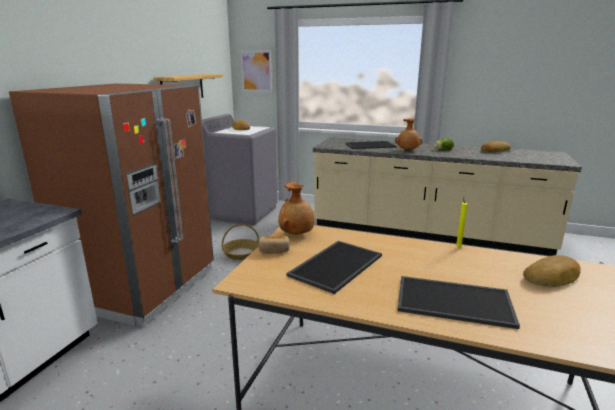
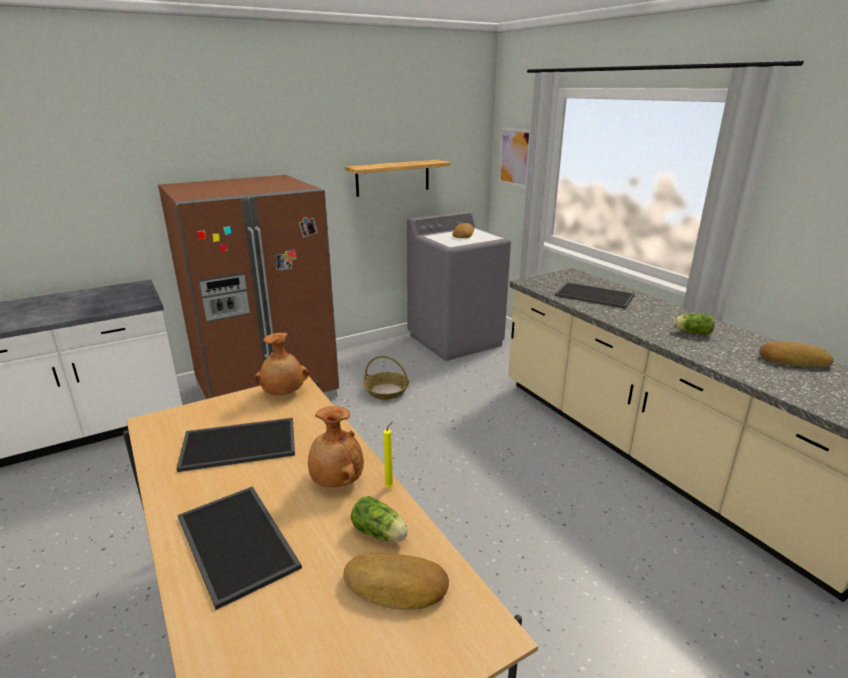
camera: 40 degrees right, 5 degrees up
bread [259,236,290,254] -> none
brown vase [395,119,422,151] -> brown vase moved to [308,406,364,487]
none -> lettuce [351,496,408,542]

